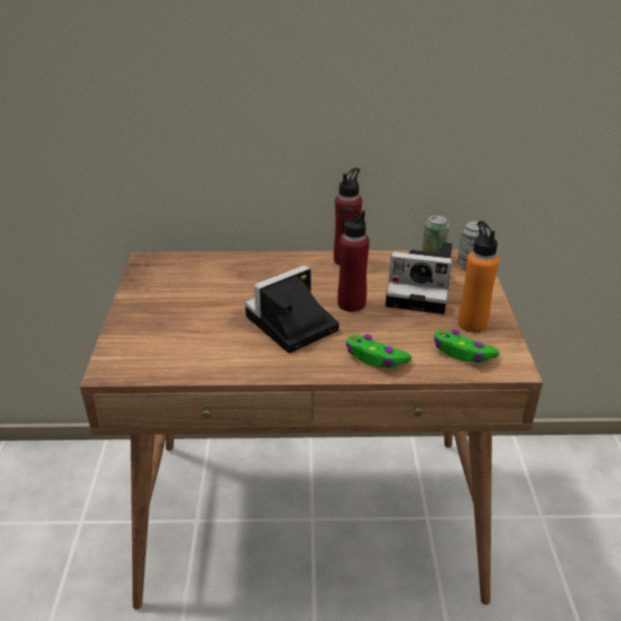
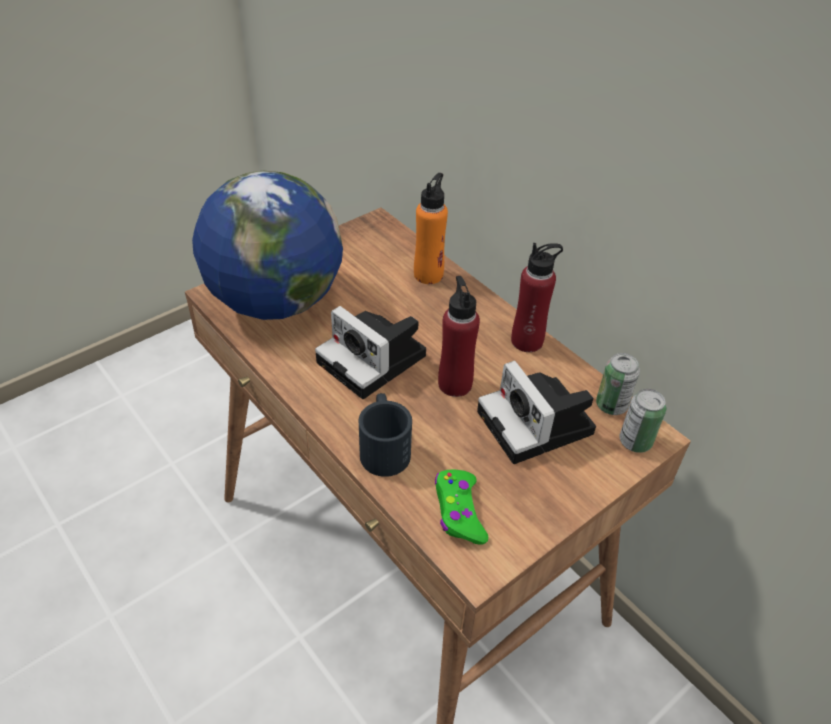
camera: 50 degrees right, 10 degrees up
camera [245,265,339,353] -> camera turned 150 degrees counterclockwise [315,306,426,399]
green game controller [345,335,412,368] -> black mug [358,393,412,477]
orange bottle [458,221,499,333] -> orange bottle moved to [414,173,448,284]
none -> globe [192,171,343,320]

